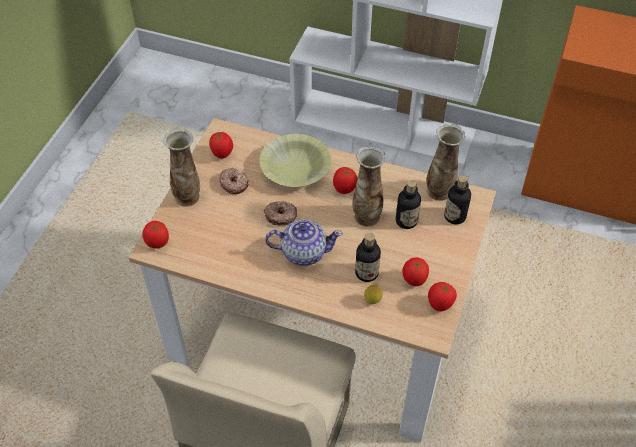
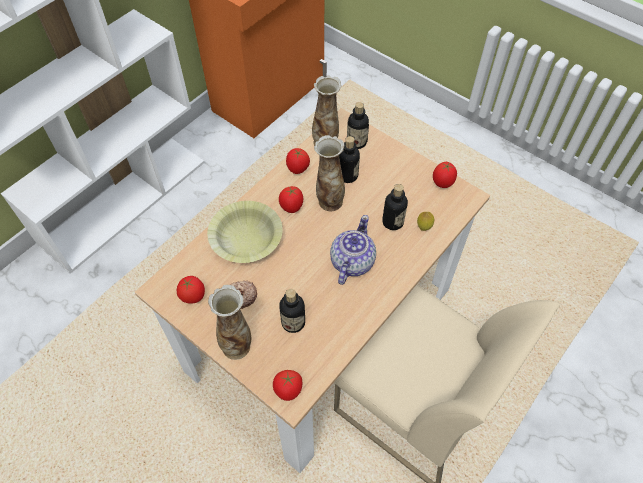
camera: 70 degrees left, 5 degrees up
donut [264,201,297,226] -> none
tomato [402,257,429,286] -> tomato moved to [286,148,310,174]
none -> bottle [279,289,305,333]

